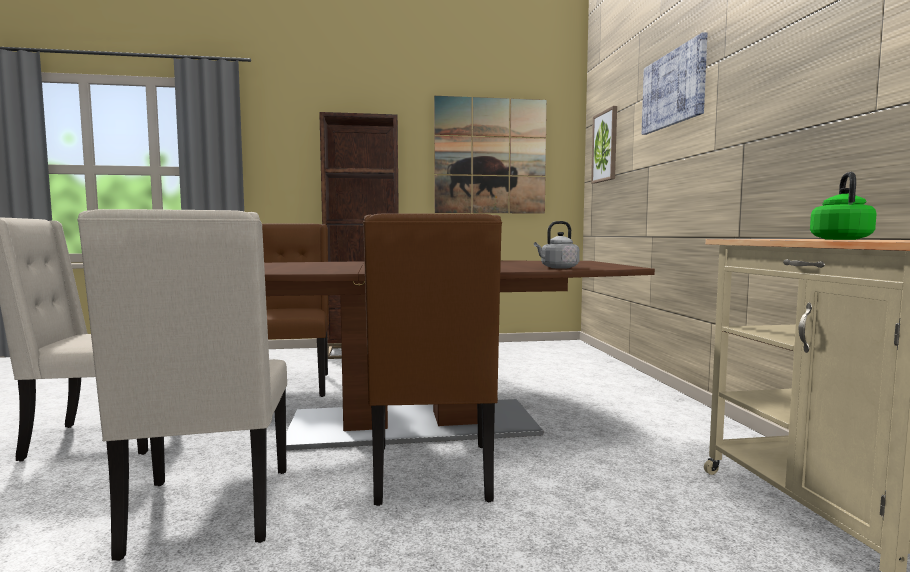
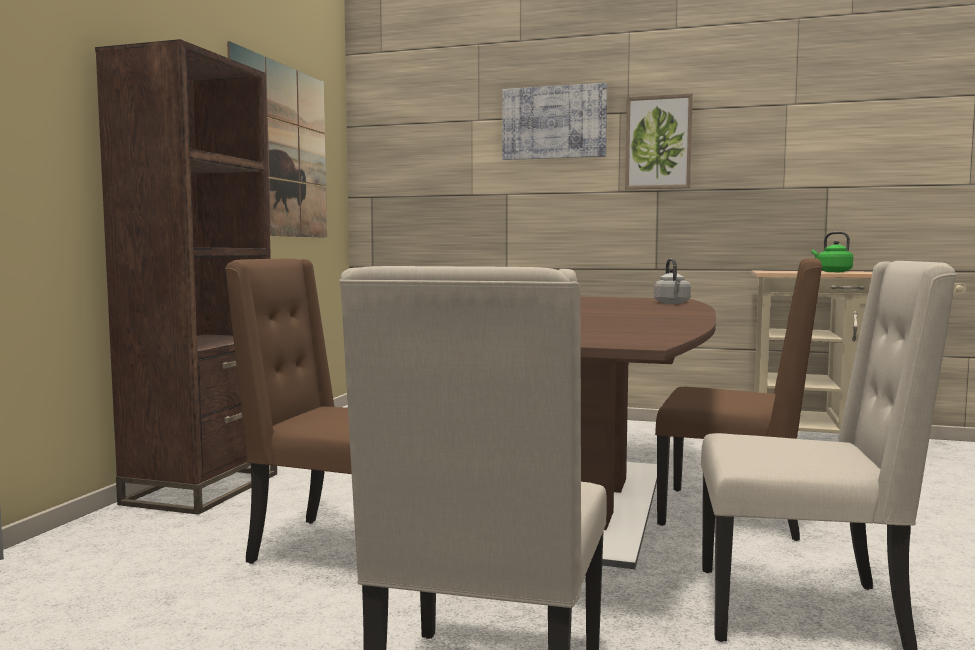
camera: 65 degrees left, 0 degrees up
picture [591,106,617,184] -> picture moved to [625,93,693,190]

